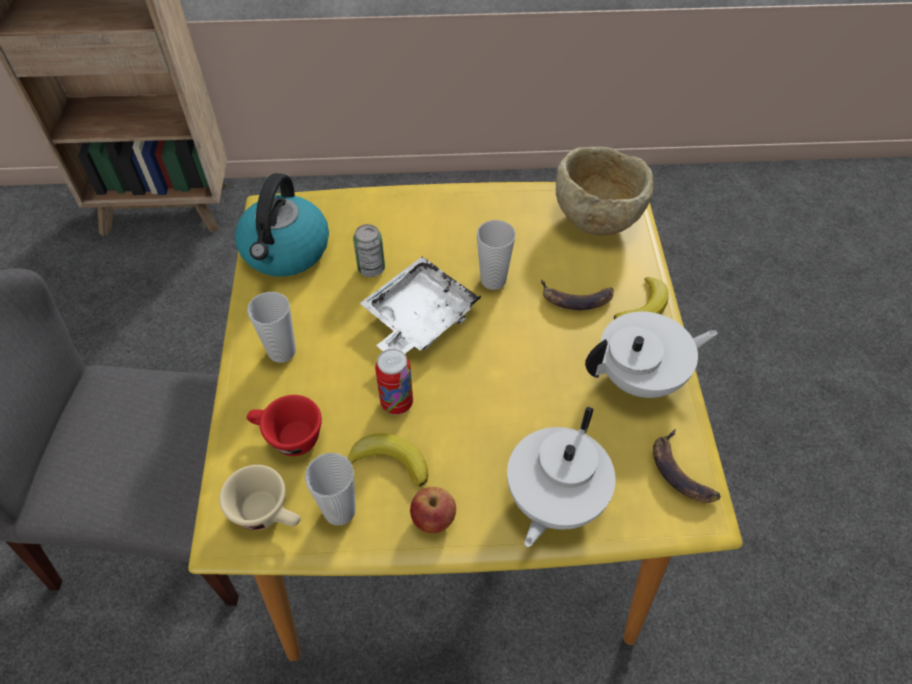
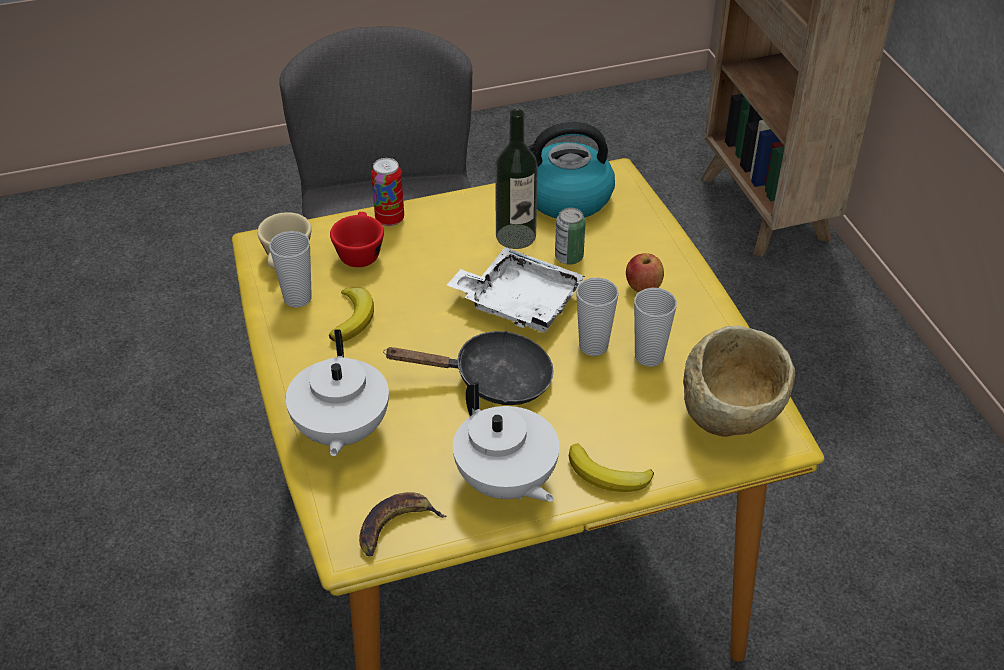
camera: 75 degrees right, 10 degrees down
cup [247,292,296,363] -> cup moved to [634,288,677,367]
can [375,349,413,415] -> can moved to [371,158,404,226]
apple [410,487,456,533] -> apple moved to [626,253,664,292]
white teapot [507,406,615,547] -> white teapot turned 105 degrees counterclockwise [286,329,389,456]
banana [541,280,614,310] -> none
none -> black frying pan [383,330,554,405]
none -> bottle [495,109,538,249]

